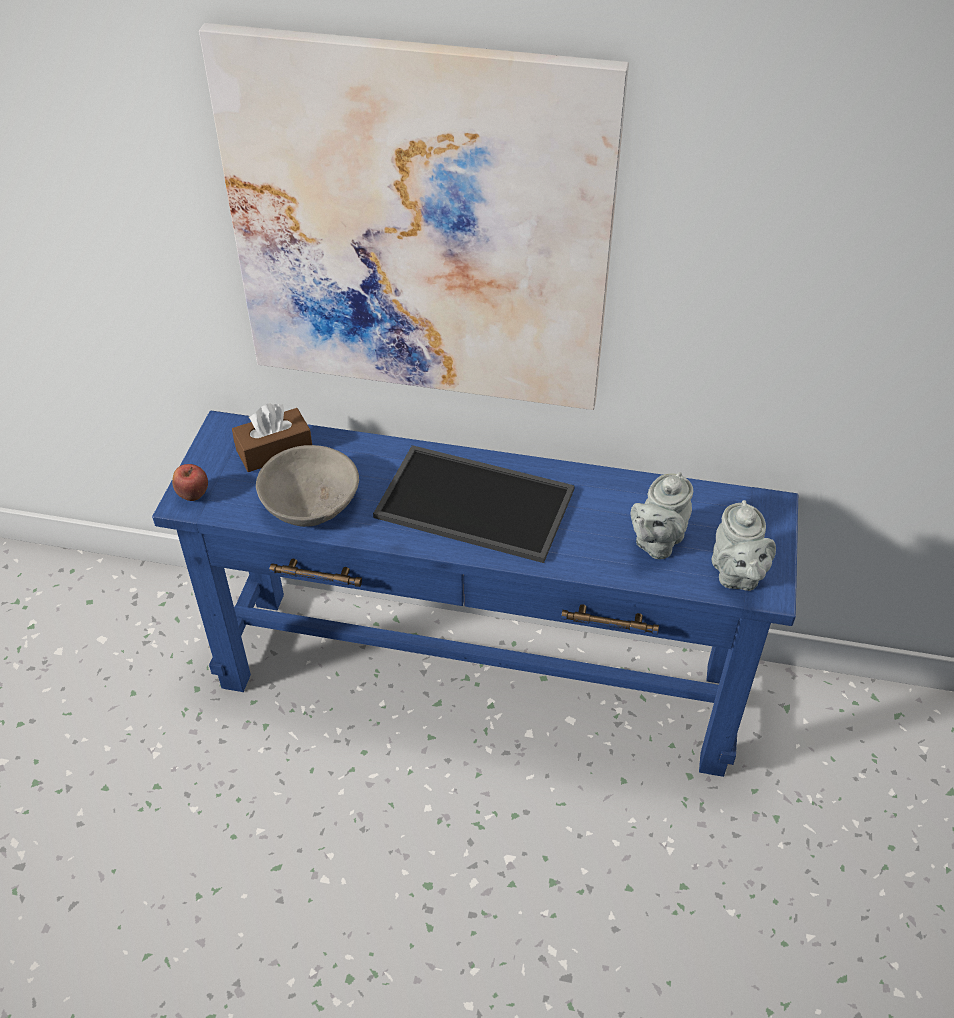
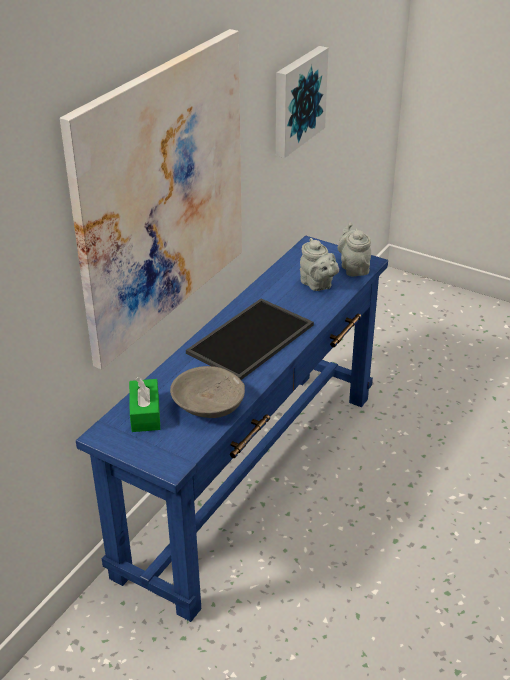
camera: 70 degrees left, 10 degrees down
apple [172,464,208,501] -> none
brown tissue box [232,403,312,472] -> green tissue box [129,377,160,432]
grey teapot [712,500,776,591] -> grey teapot turned 120 degrees counterclockwise [338,222,371,276]
none -> picture [276,46,329,158]

